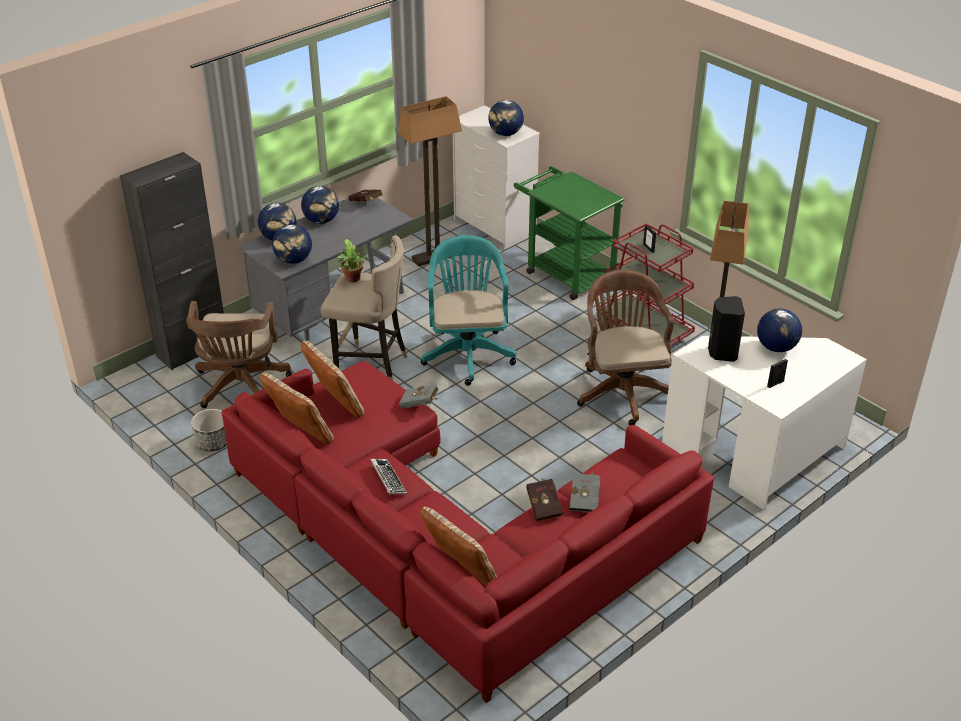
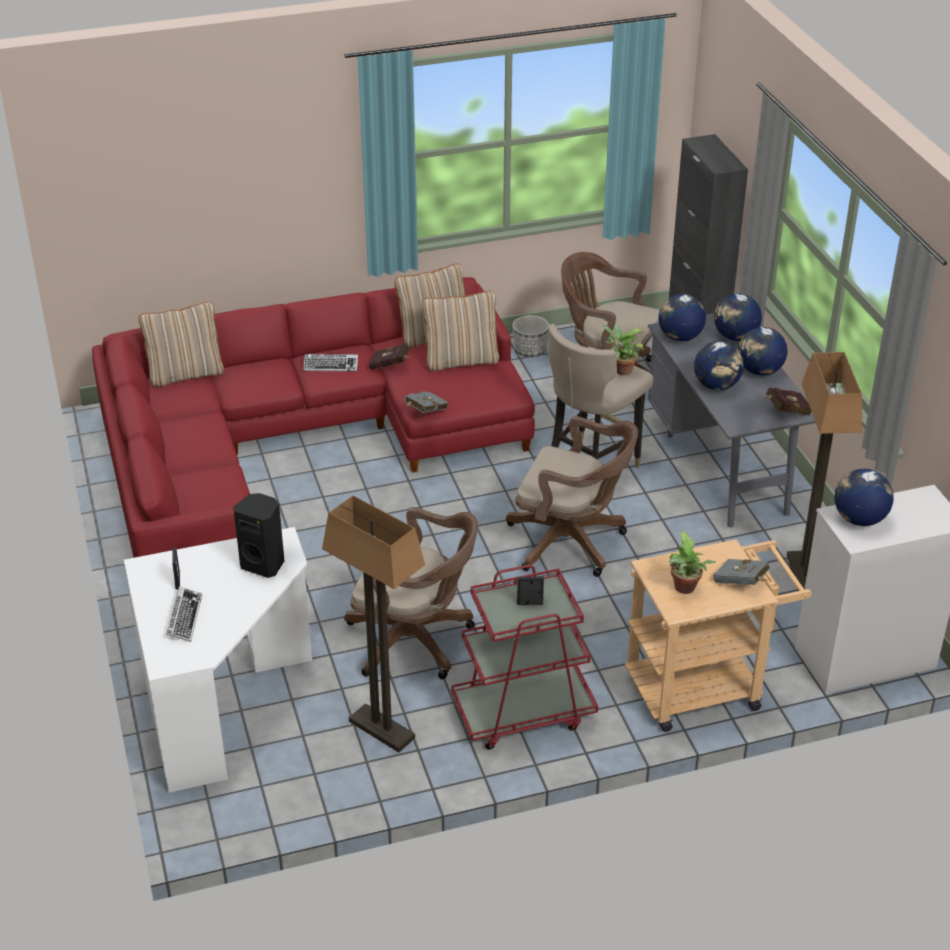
camera: 115 degrees right, 0 degrees up
turquoise office chair [421,235,517,386] -> brown office chair [506,416,638,577]
green cart [514,166,625,300] -> beige cart [625,539,812,732]
red book [526,478,563,521] -> red book moved to [369,343,411,370]
grey book [570,471,600,512] -> grey book moved to [713,559,770,585]
globe [757,308,802,352] -> globe moved to [694,341,744,390]
none -> keyboard [166,586,202,642]
none -> potted plant [669,531,716,594]

